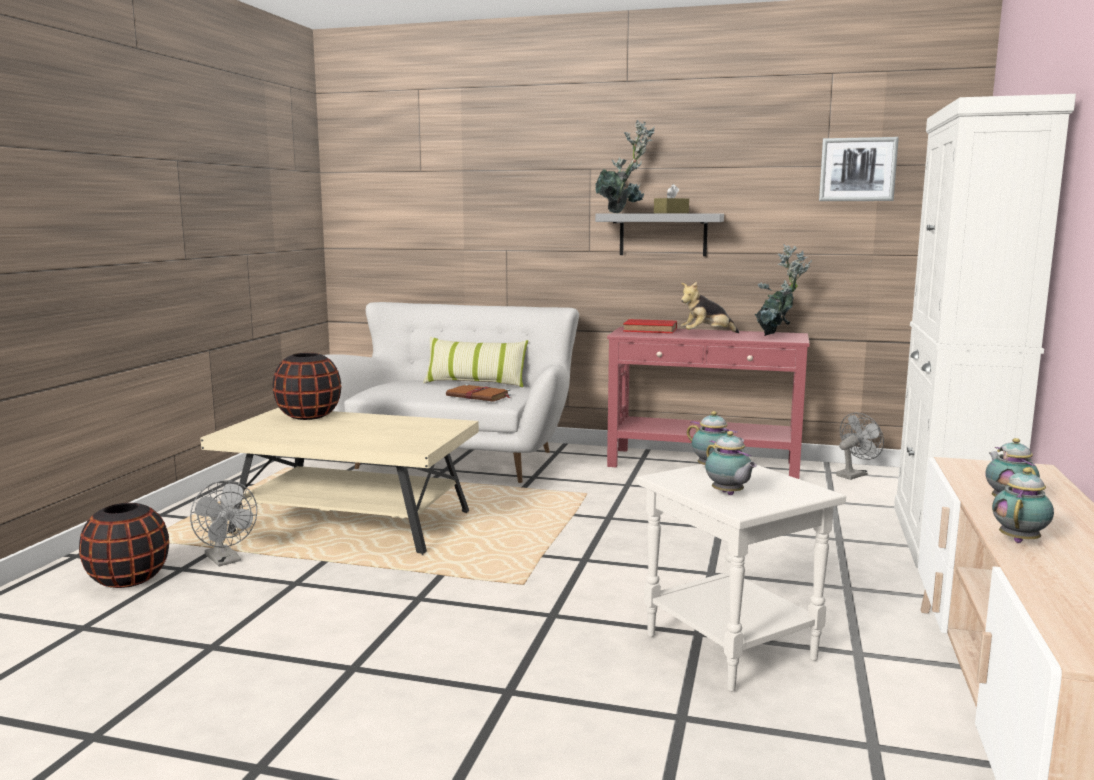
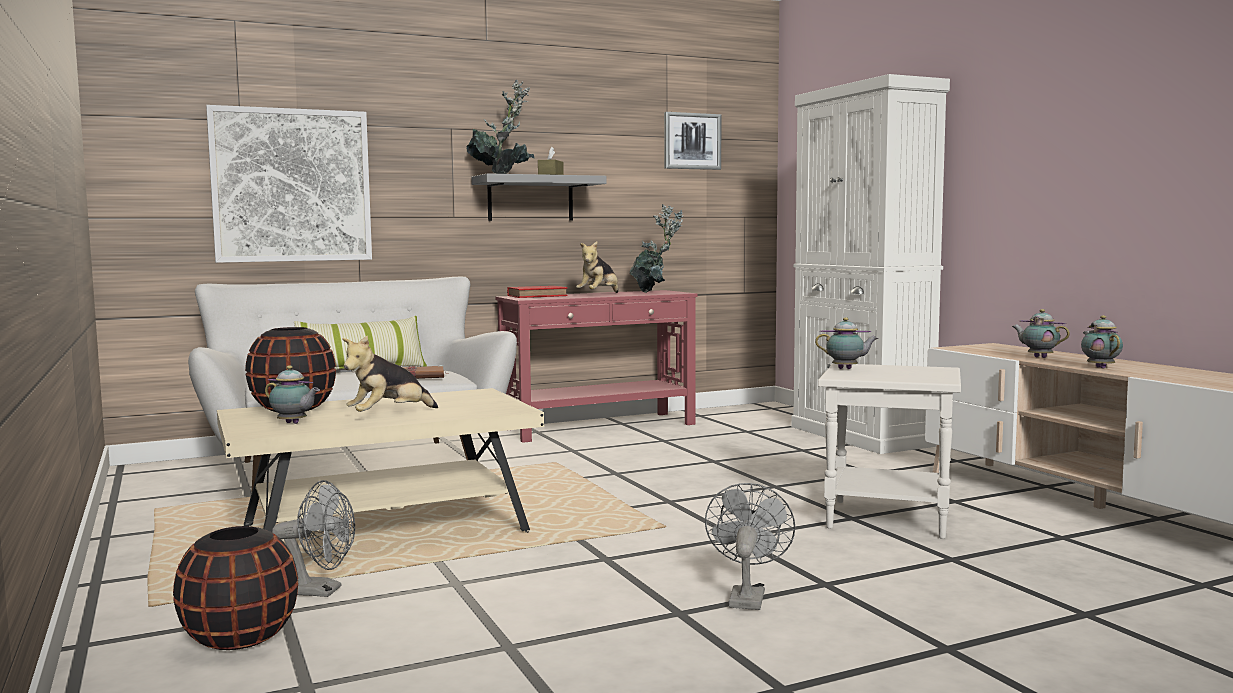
camera: 40 degrees left, 5 degrees down
teapot [705,431,757,495] -> teapot moved to [265,365,320,424]
grey fan [836,412,884,480] -> grey fan moved to [705,483,795,610]
none -> picture [206,105,372,263]
none -> plush toy [342,336,438,412]

